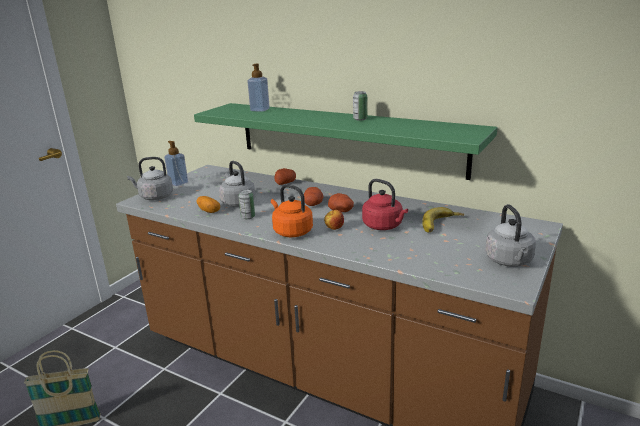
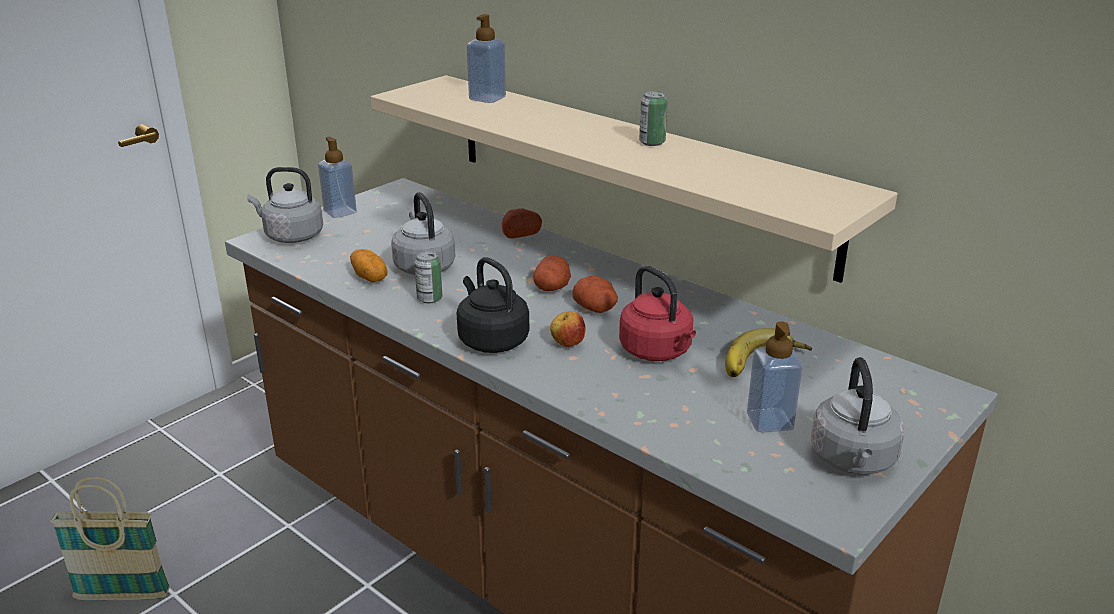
camera: 10 degrees right, 5 degrees up
green shelf [194,103,498,180] -> beige shelf [371,75,898,283]
orange kettle [271,184,313,237] -> black kettle [457,257,529,353]
none -> soap dispenser [747,321,803,432]

